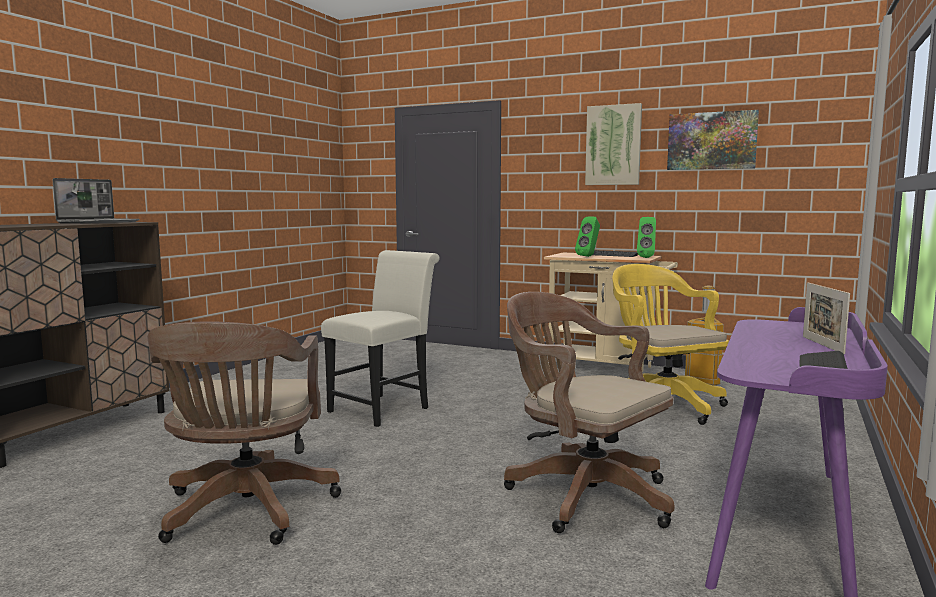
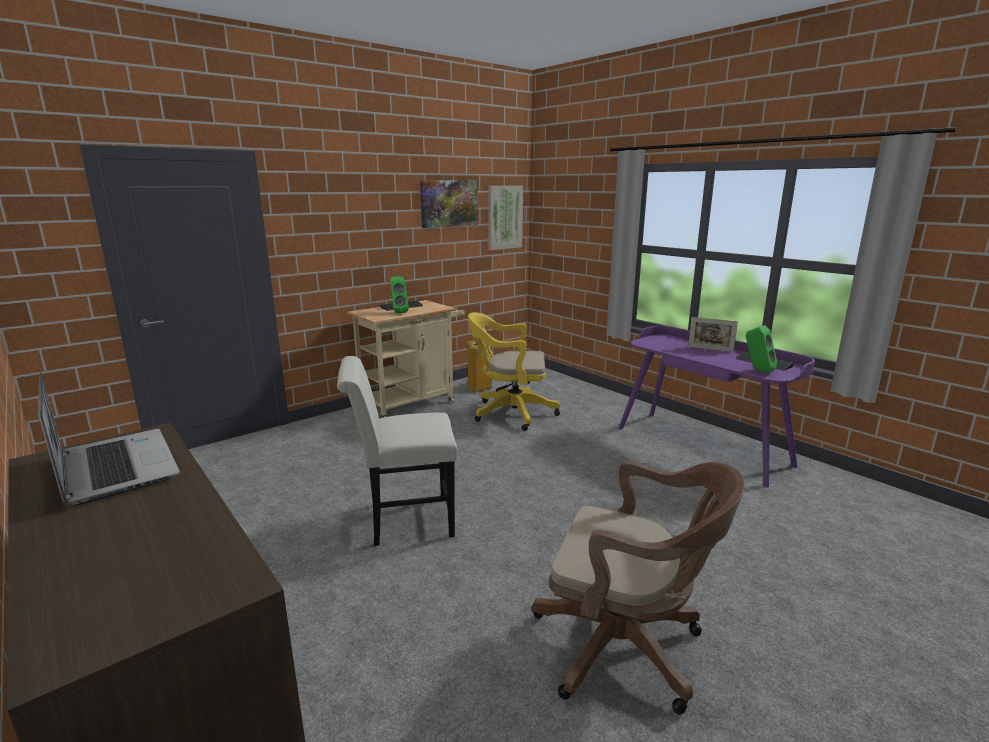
camera: 65 degrees left, 10 degrees up
white chair [321,250,440,427] -> white chair turned 75 degrees counterclockwise [337,356,457,546]
brown office chair [504,292,674,533] -> none
picture [585,103,642,185] -> picture moved to [488,186,523,250]
green speaker [637,217,656,258] -> green speaker moved to [746,325,778,373]

